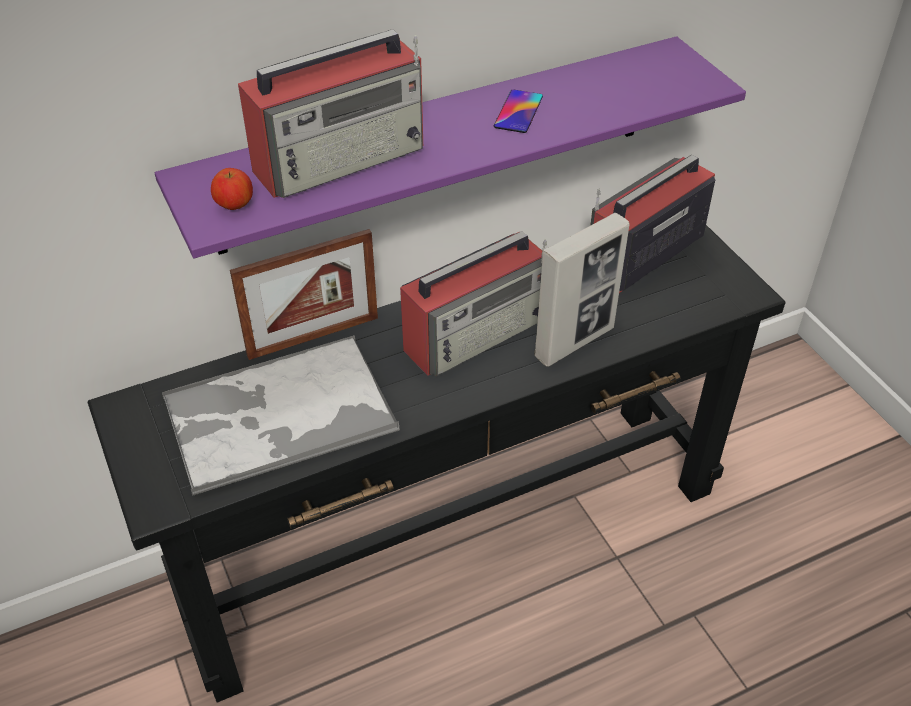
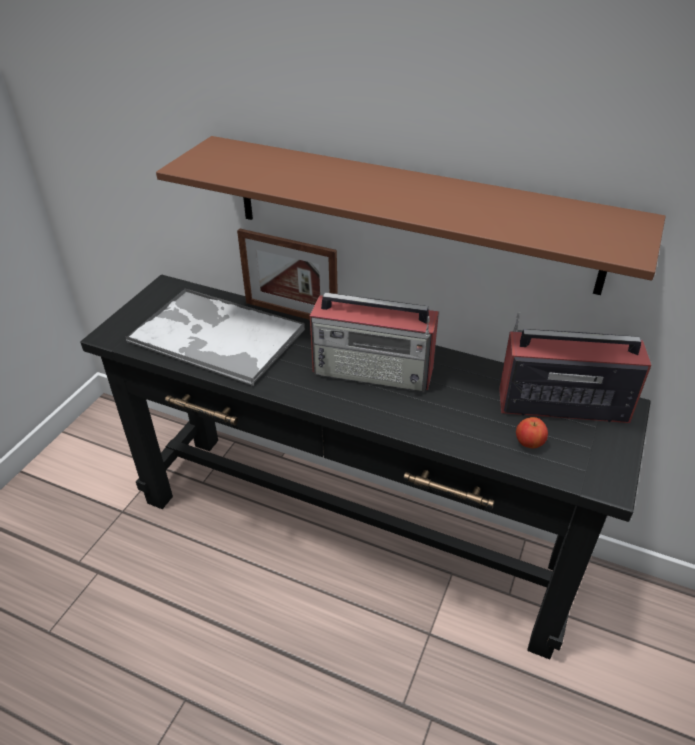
camera: 50 degrees right, 5 degrees down
purple shelf [155,36,746,258] -> brown shelf [156,136,666,295]
apple [211,168,253,210] -> apple moved to [516,417,548,448]
radio [238,29,423,198] -> none
phone [494,90,543,133] -> none
picture frame [534,213,630,366] -> none

